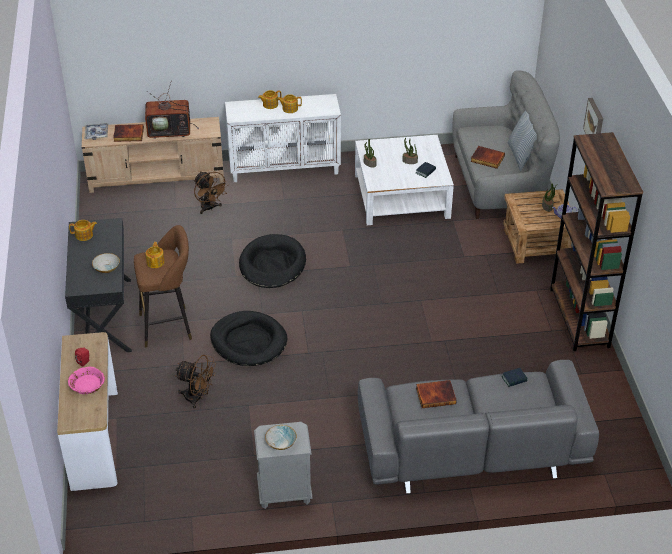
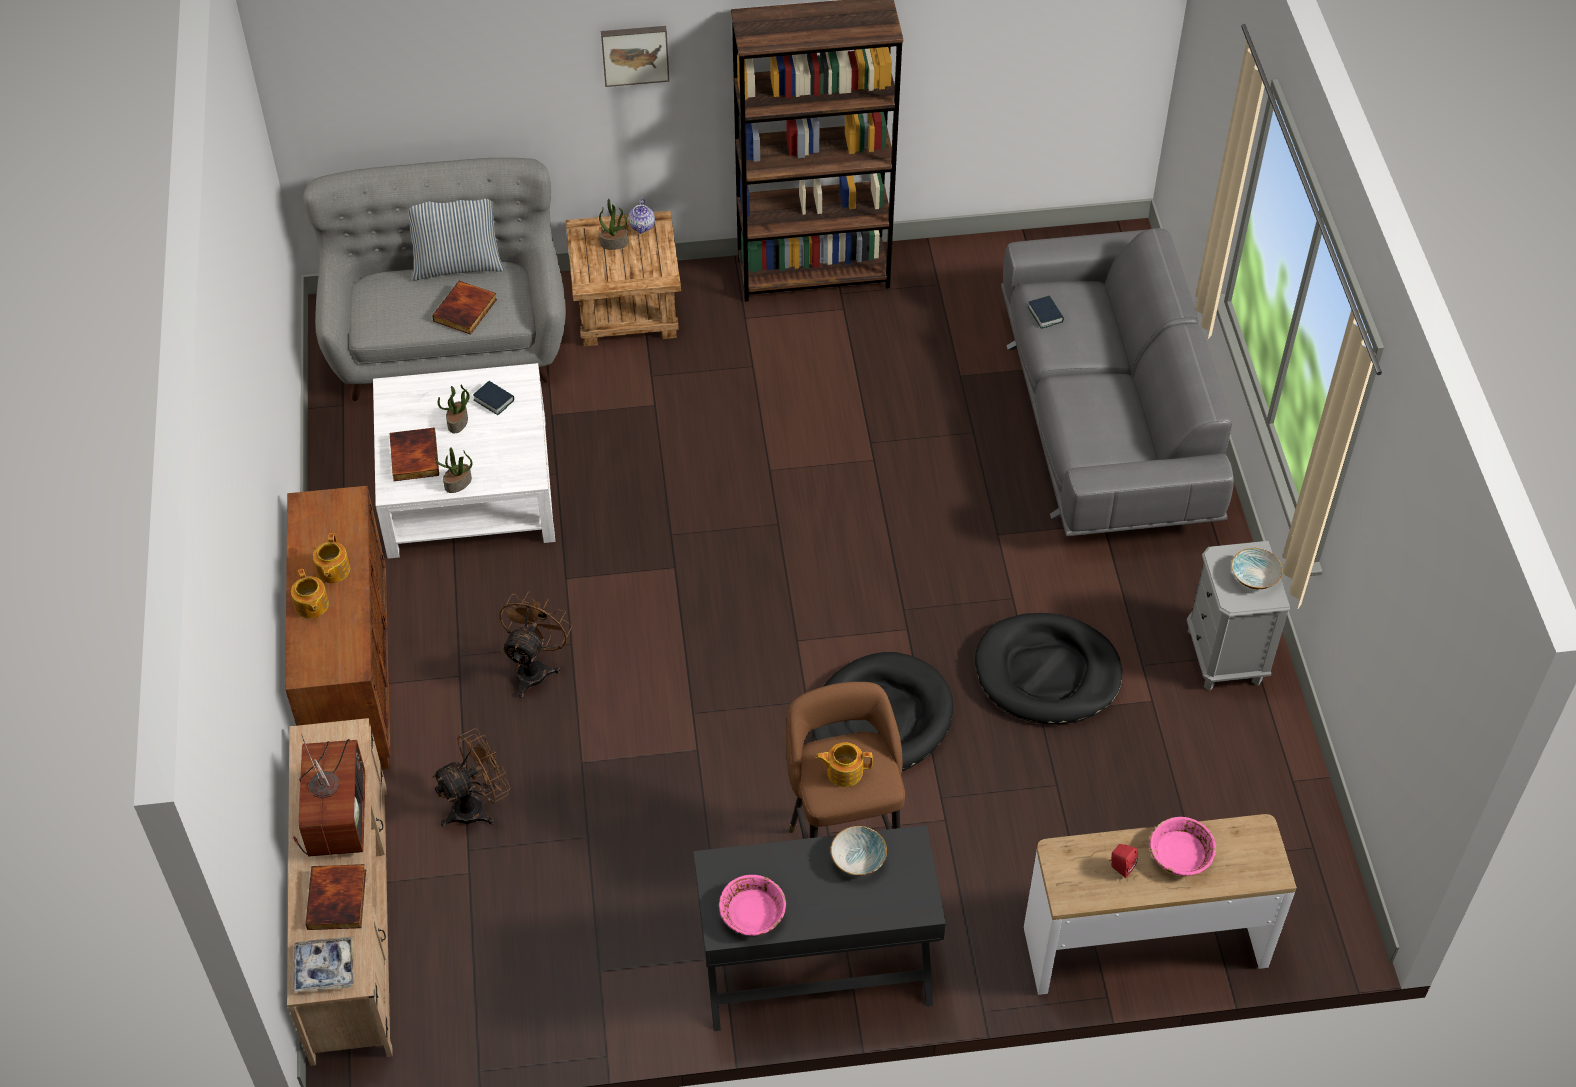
camera: 90 degrees left, 10 degrees up
teapot [69,220,97,241] -> pink bowl [719,875,786,936]
brown fan [175,355,216,409] -> brown fan moved to [499,592,572,698]
white cabinet [225,94,341,182] -> brown cabinet [285,486,390,770]
black dog bed [239,234,306,288] -> black dog bed moved to [975,613,1123,724]
book [416,380,457,408] -> book moved to [390,428,439,481]

